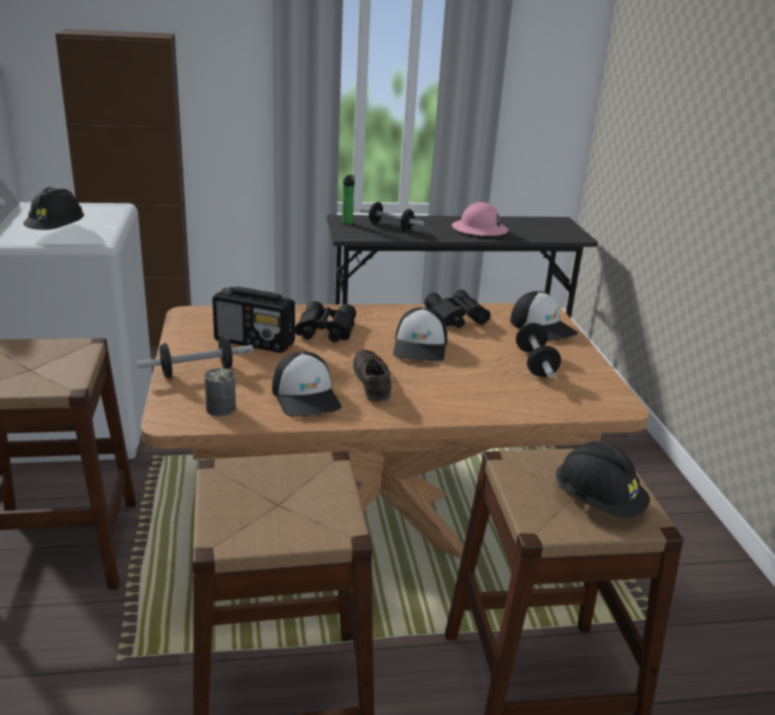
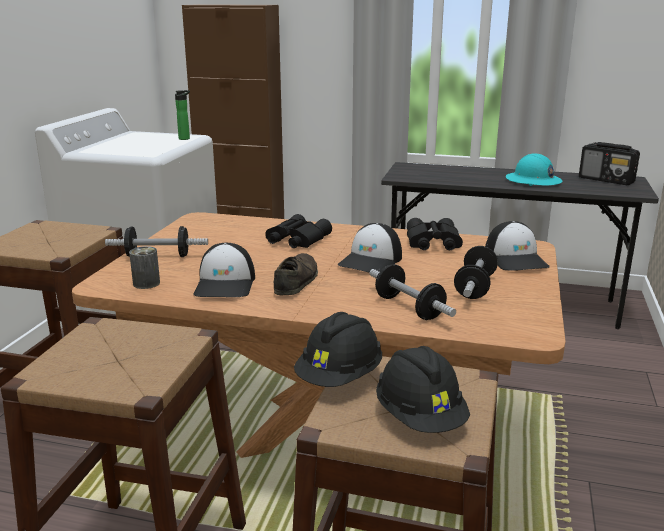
camera: 25 degrees right, 5 degrees down
black hard hat [23,187,84,230] -> black hard hat moved to [294,312,382,387]
radio [212,287,295,353] -> radio moved to [579,142,640,185]
bottle [342,175,355,225] -> bottle moved to [175,90,190,140]
dumbbell [360,202,424,231] -> dumbbell moved to [370,264,456,320]
pink hard hat [452,202,508,236] -> turquoise hard hat [506,153,562,186]

